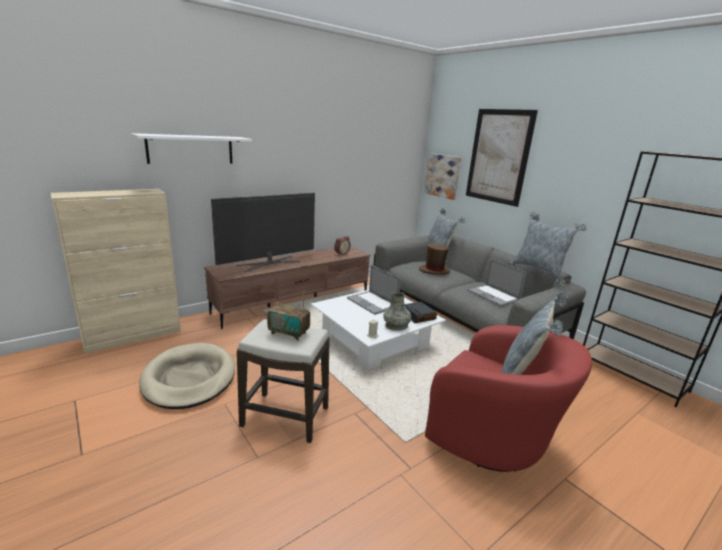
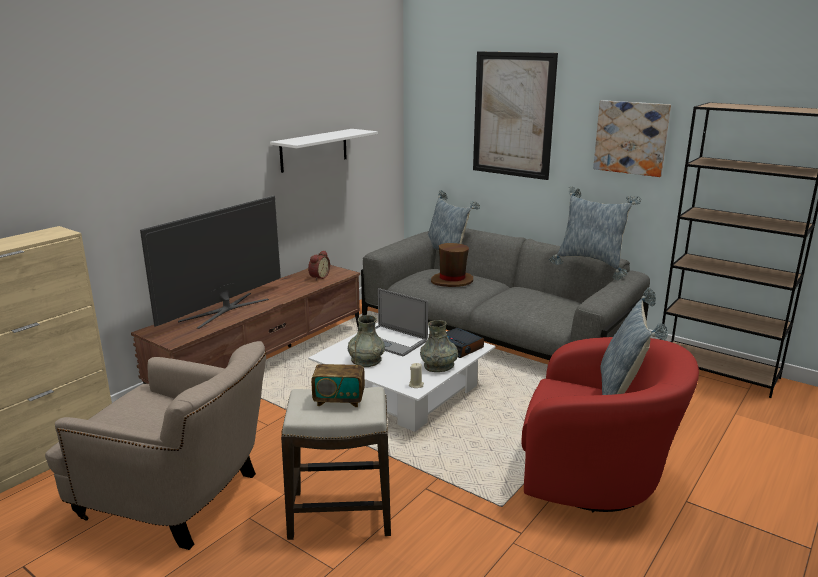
camera: 15 degrees left, 0 degrees up
white shelf [131,133,252,164] -> white shelf moved to [270,129,378,173]
beige dog bed [139,343,235,409] -> beige armchair [45,341,266,550]
picture [424,153,461,200] -> picture moved to [593,100,671,177]
laptop [467,259,526,306] -> none
none -> grey vase [348,315,385,367]

